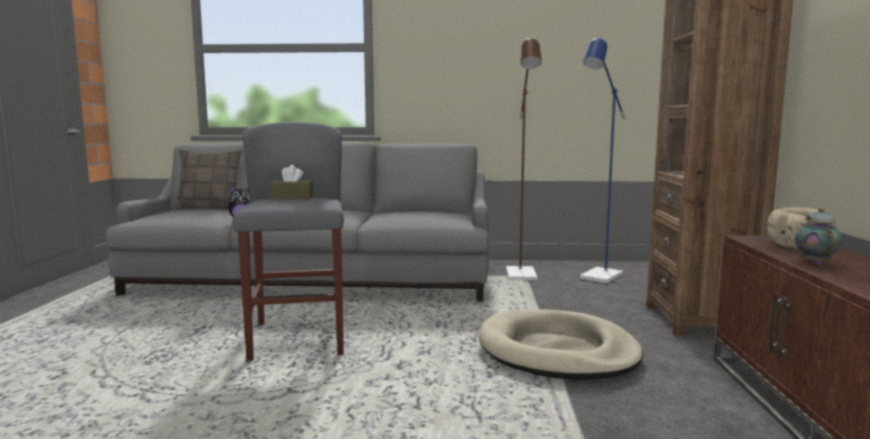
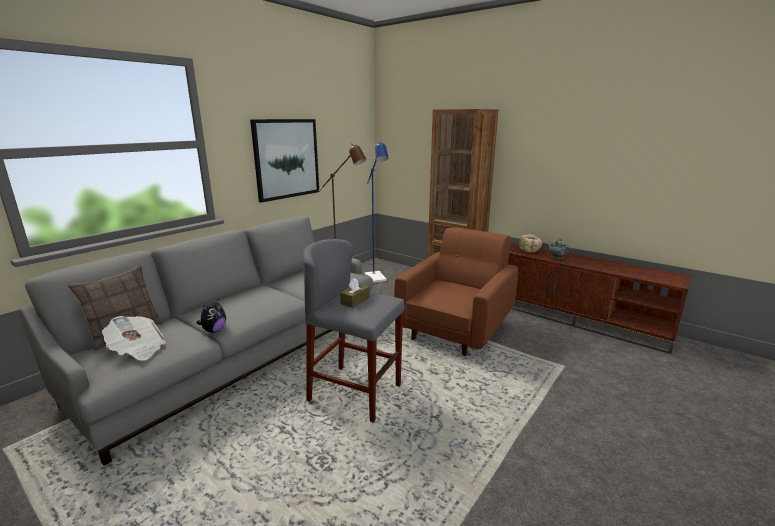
camera: 55 degrees left, 10 degrees up
beige dog bed [479,310,643,380] -> brown armchair [394,227,518,356]
none -> newspaper [102,316,166,361]
none -> picture [250,119,319,203]

